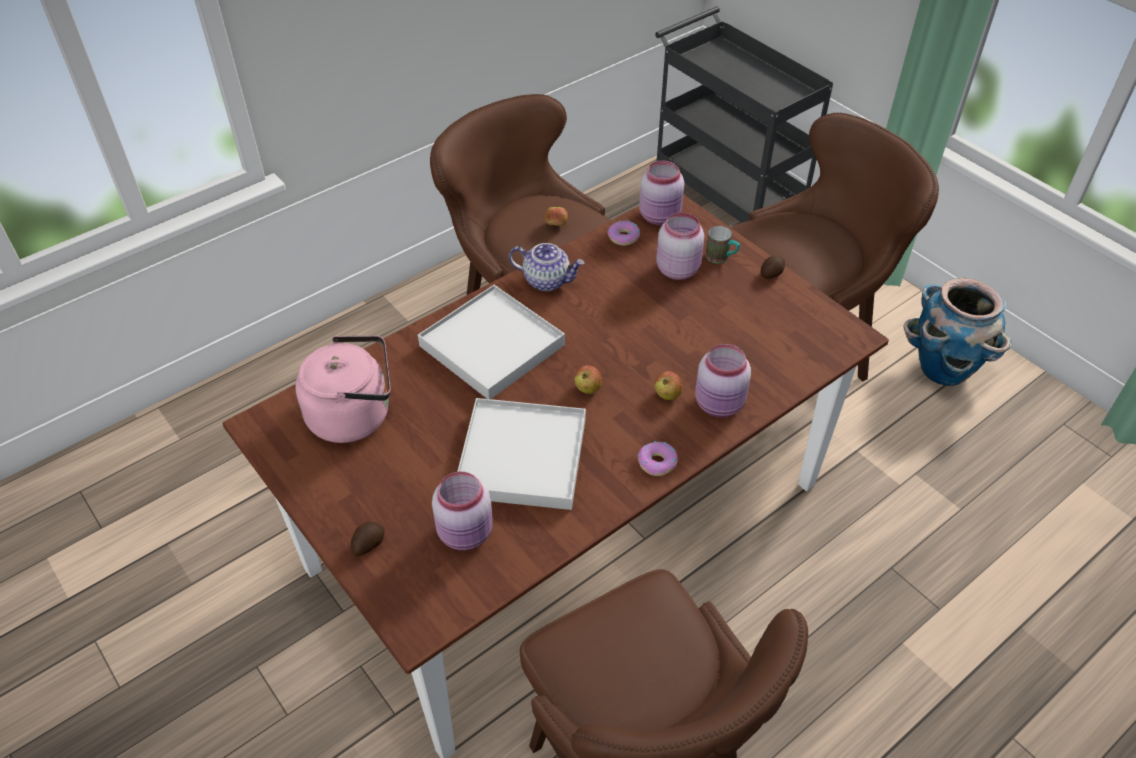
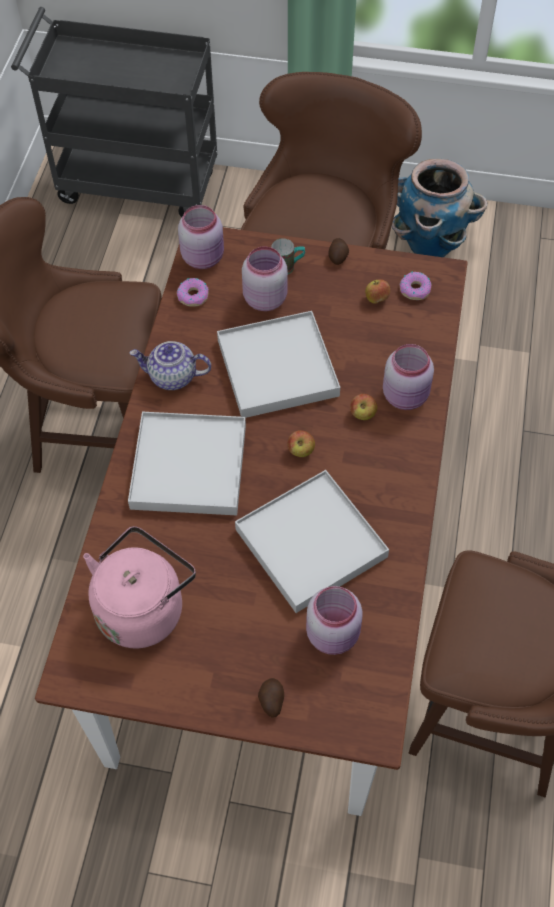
camera: 40 degrees left, 10 degrees up
teapot [509,243,585,291] -> teapot turned 150 degrees counterclockwise [130,341,211,390]
apple [545,205,568,226] -> apple moved to [365,279,390,303]
donut [637,441,678,476] -> donut moved to [400,271,431,300]
none -> white tray [217,311,340,418]

